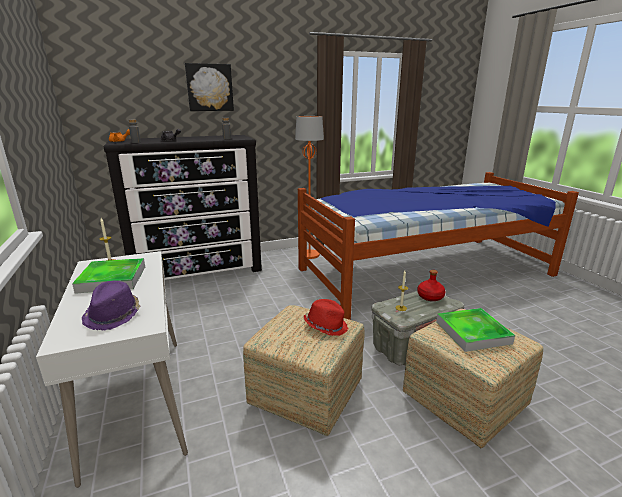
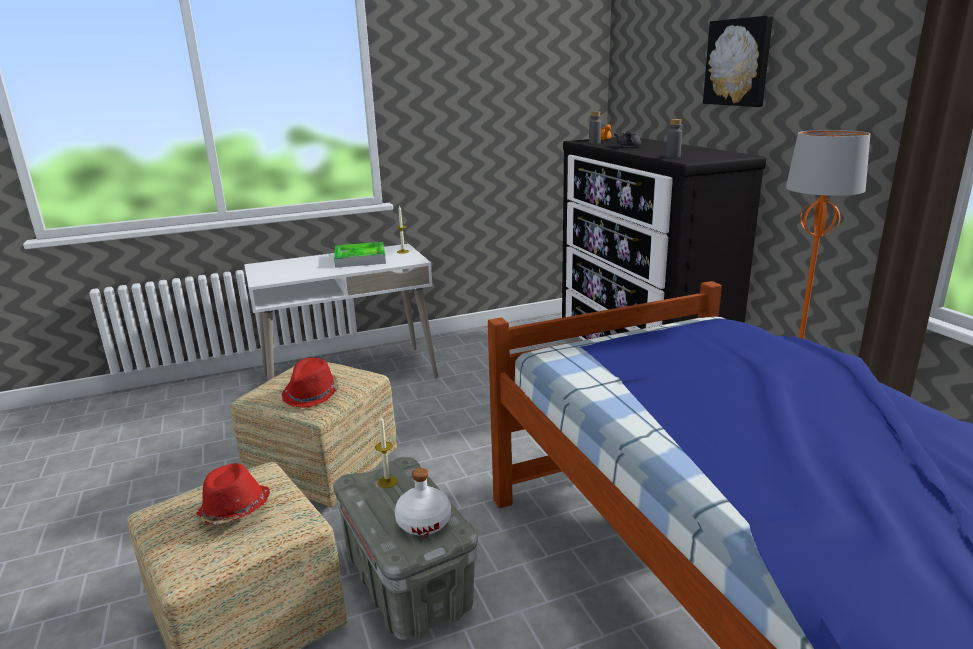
camera: 90 degrees right, 0 degrees up
purple hat [82,281,140,331] -> none
red bottle [417,270,445,301] -> white bottle [394,468,451,535]
tray [436,308,515,352] -> red hat [194,463,270,524]

